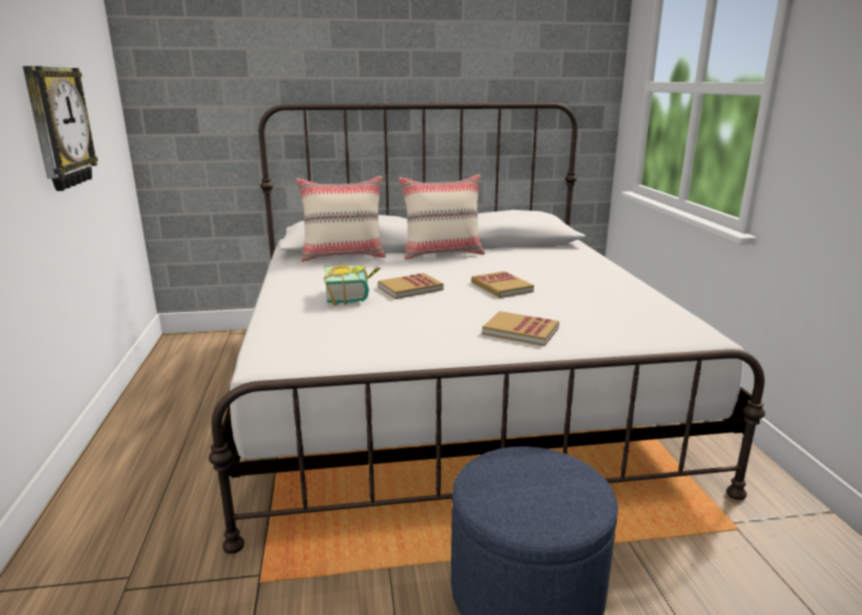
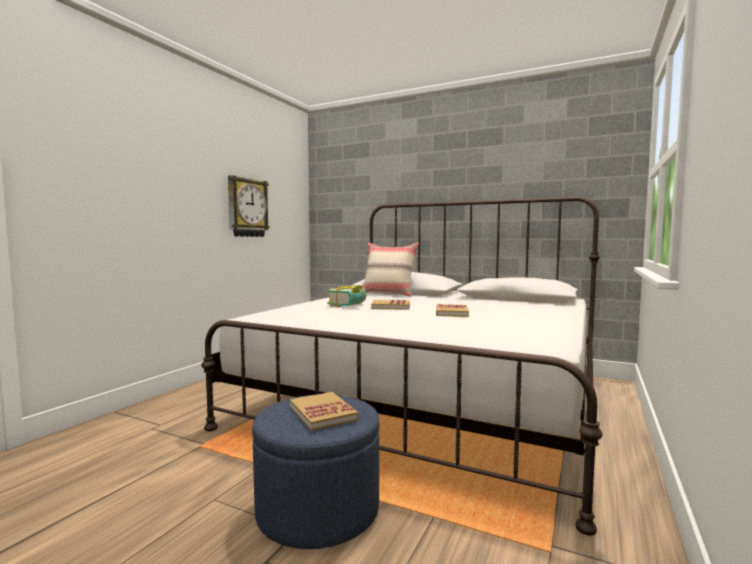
camera: 35 degrees right, 15 degrees down
beige pillow [399,174,485,260] -> none
book [482,311,559,346] -> book moved to [290,392,359,431]

